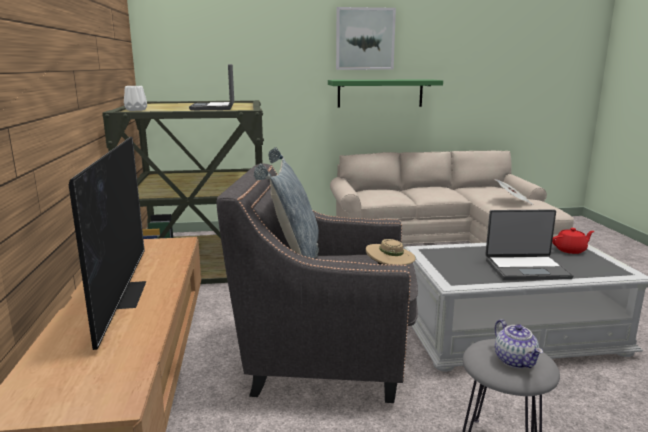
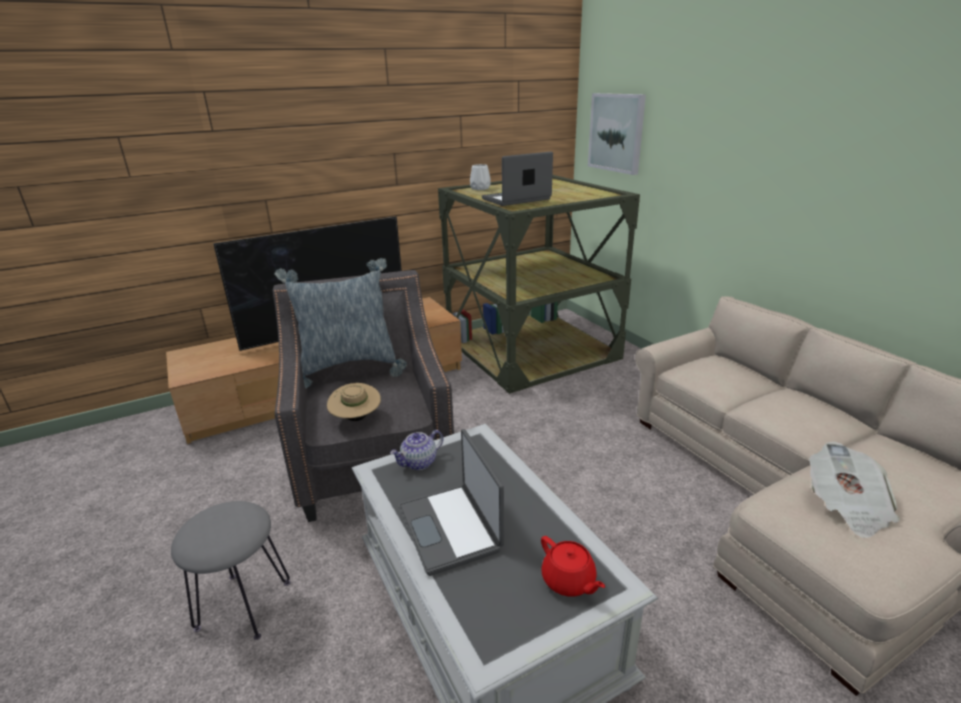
camera: 70 degrees right, 10 degrees up
green shelf [328,79,443,108] -> none
picture [336,7,396,70] -> picture moved to [588,93,646,175]
teapot [495,319,543,368] -> teapot moved to [390,430,443,470]

